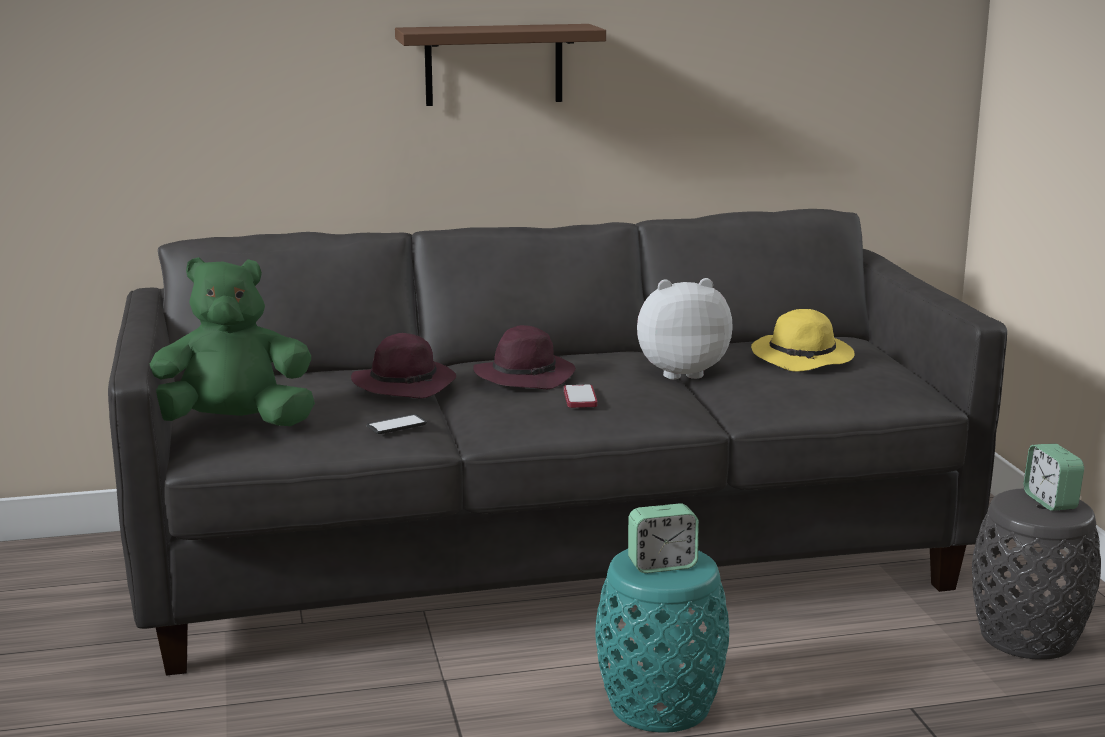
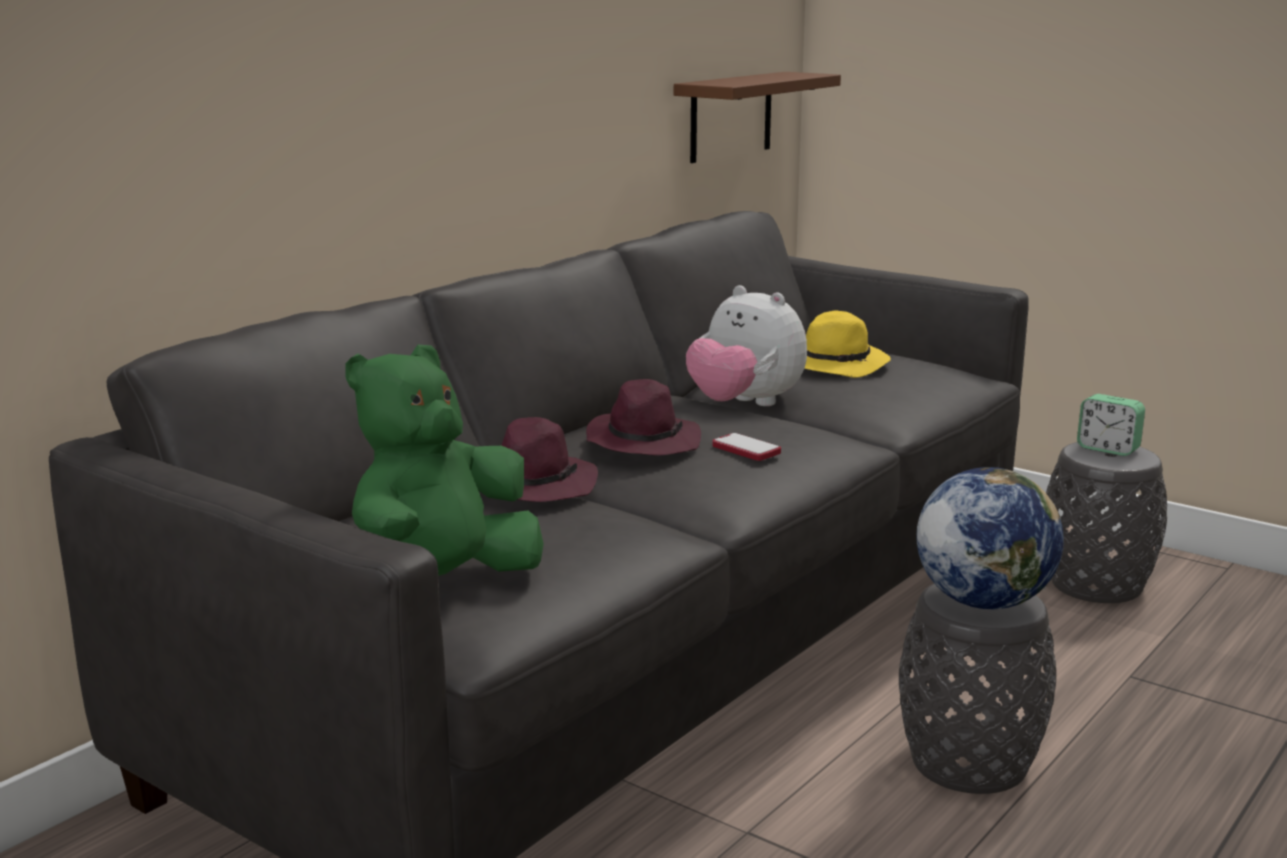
camera: 40 degrees left, 0 degrees up
phone [366,414,427,434] -> none
brown shelf [395,24,606,106] -> brown shelf moved to [674,72,841,163]
turquoise stool [595,549,729,733] -> grey stool [899,584,1056,794]
alarm clock [628,503,699,573] -> globe [916,467,1064,609]
plush toy [637,278,733,380] -> plush toy turned 90 degrees counterclockwise [686,285,807,406]

